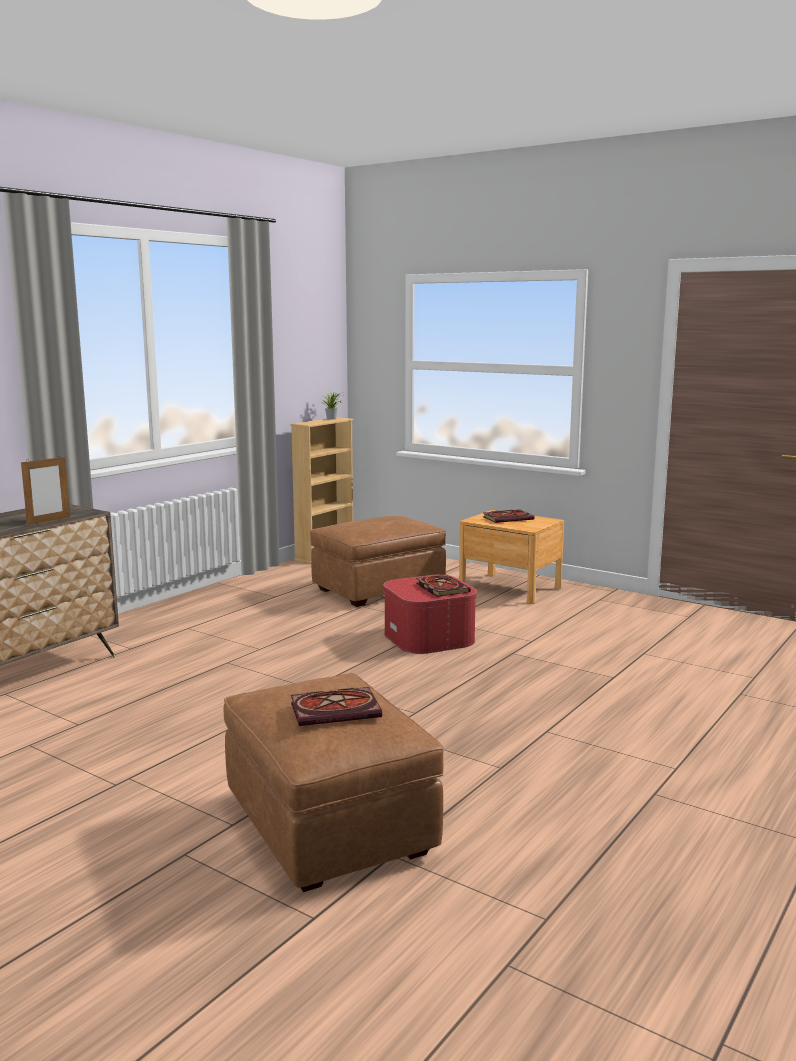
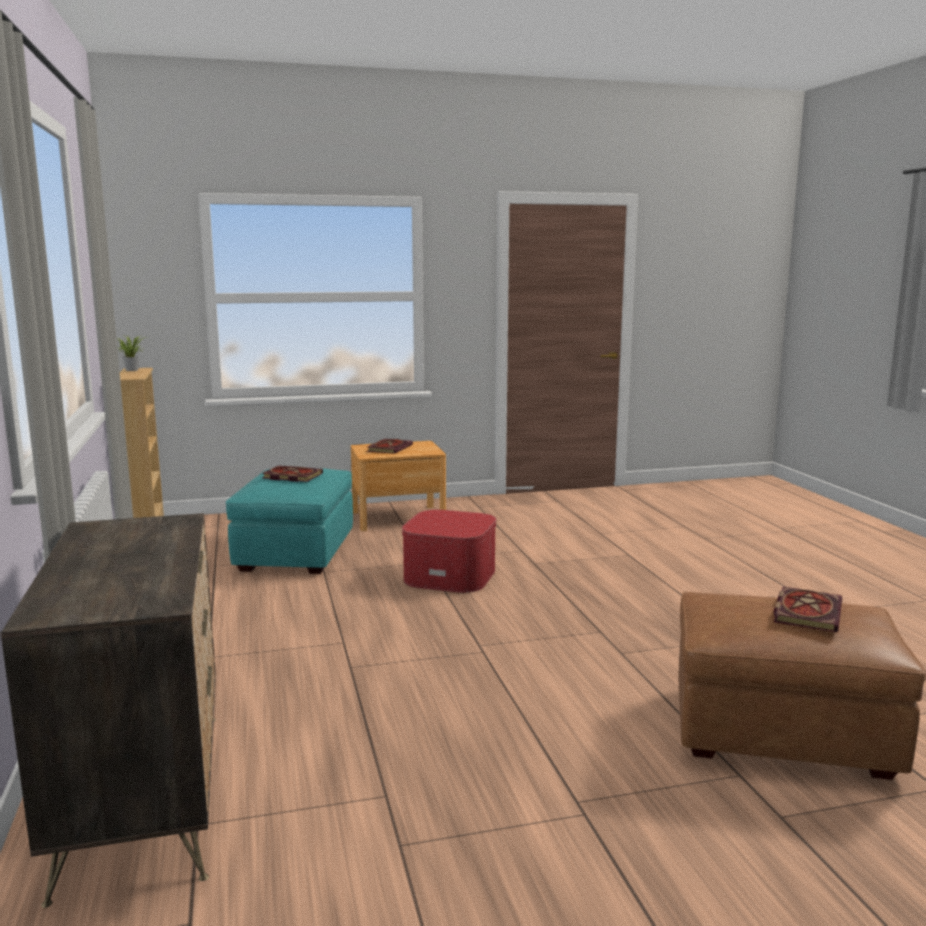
camera: 50 degrees left, 0 degrees up
picture frame [21,455,70,525] -> none
brown ottoman [310,516,446,607] -> turquoise ottoman [225,468,353,574]
book [416,575,471,597] -> book moved to [262,466,323,482]

